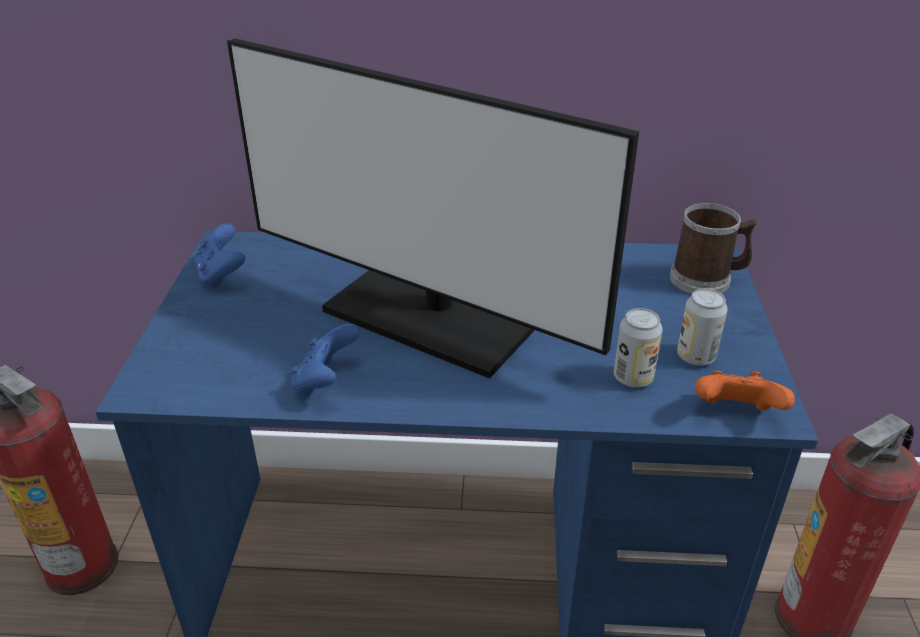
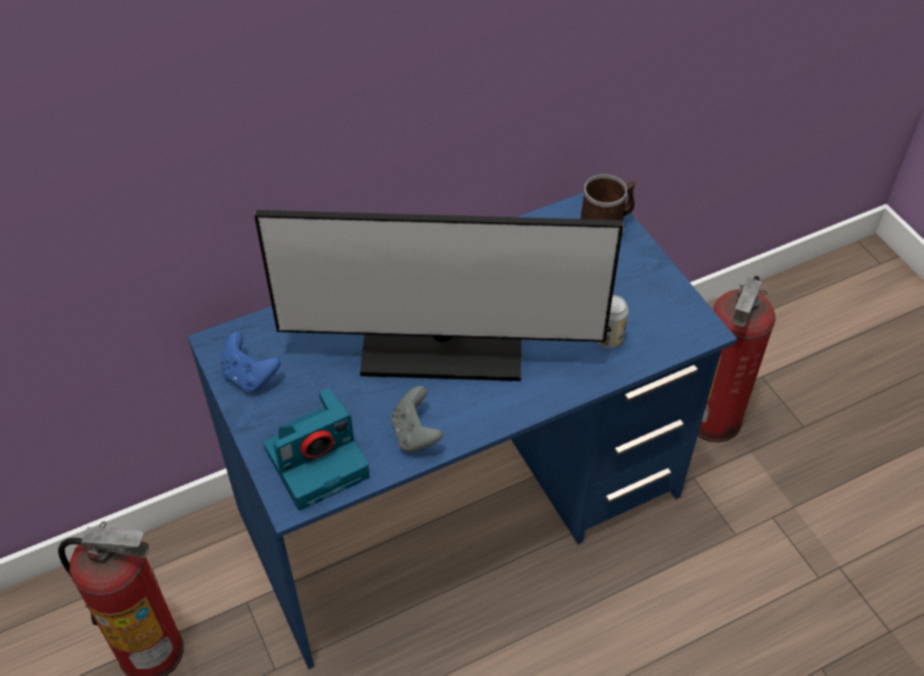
camera: 30 degrees left, 15 degrees up
blue game controller [291,323,360,396] -> grey game controller [391,386,443,452]
can [677,289,728,366] -> none
orange game controller [695,371,795,411] -> none
none -> camera [263,387,370,510]

